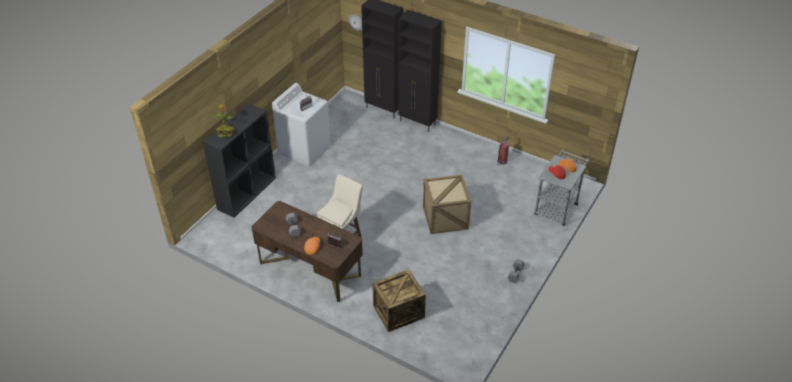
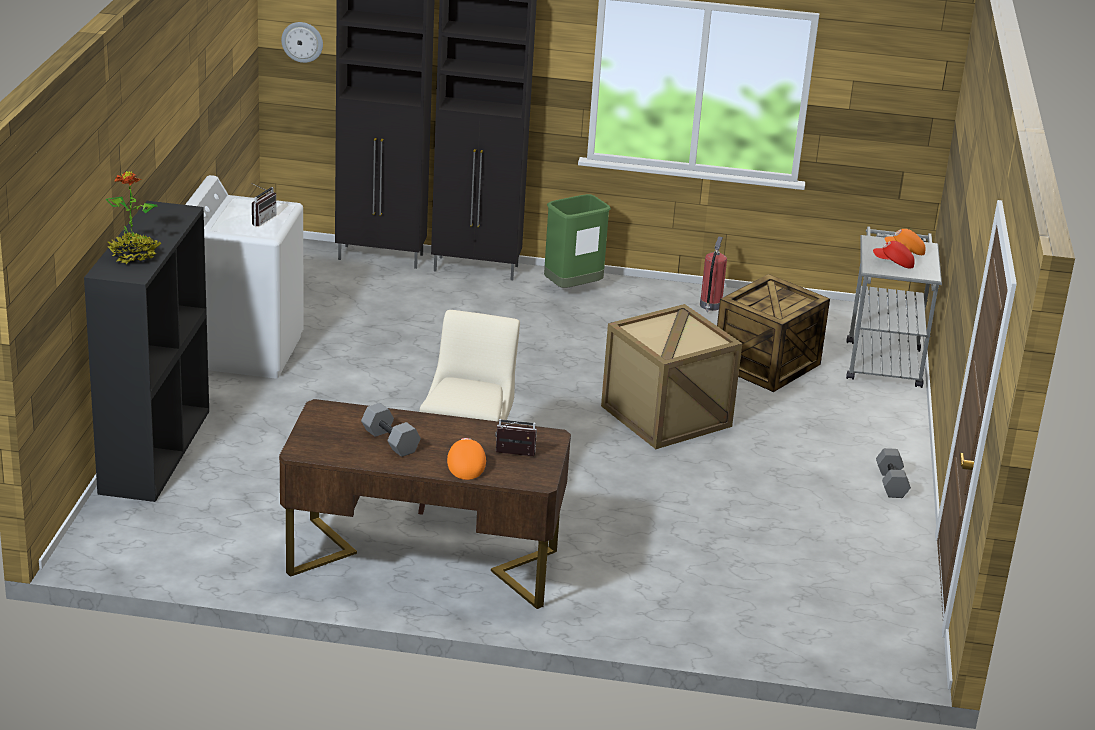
camera: 25 degrees left, 15 degrees down
crate [372,269,426,332] -> crate moved to [717,274,830,392]
none -> green trash can [544,194,611,288]

